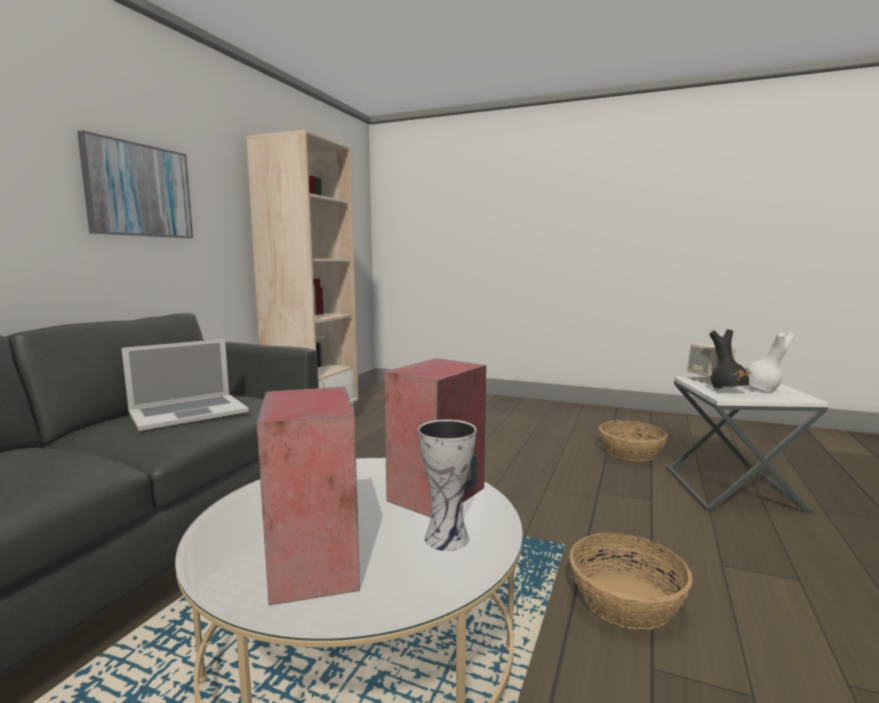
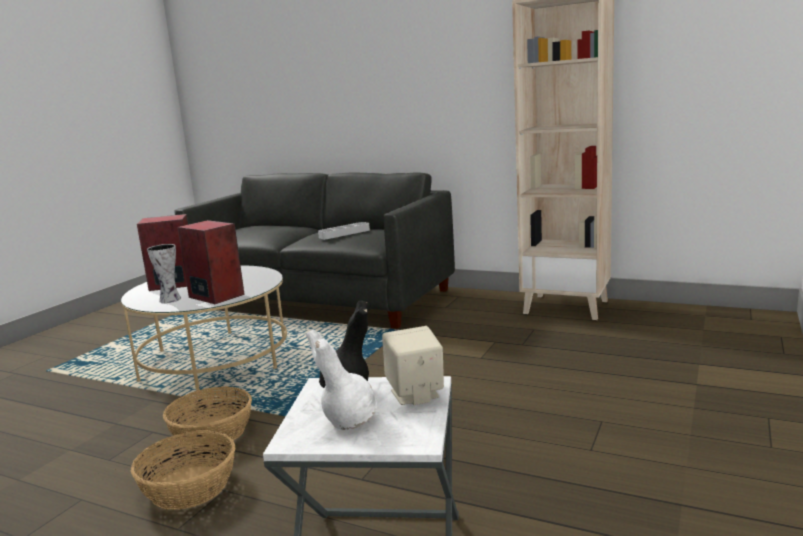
camera: 95 degrees right, 5 degrees up
picture [77,130,193,238] -> none
laptop [122,339,249,431] -> grey tray [318,222,370,239]
basket [599,420,668,462] -> basket moved to [131,430,235,510]

